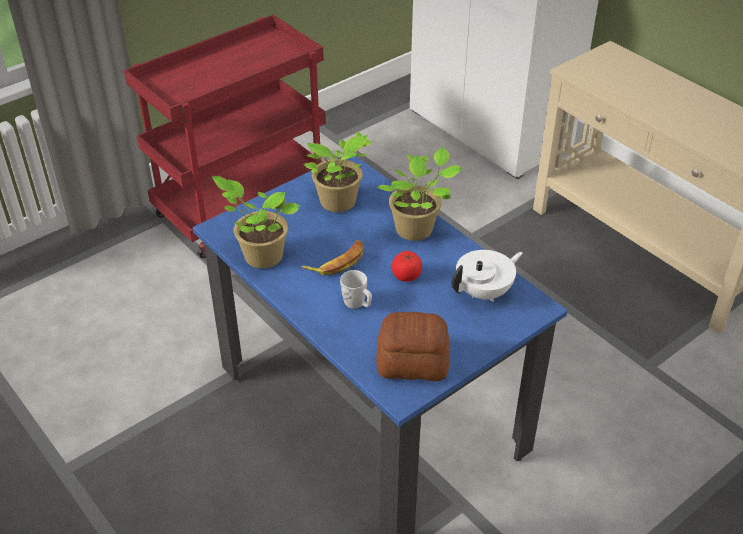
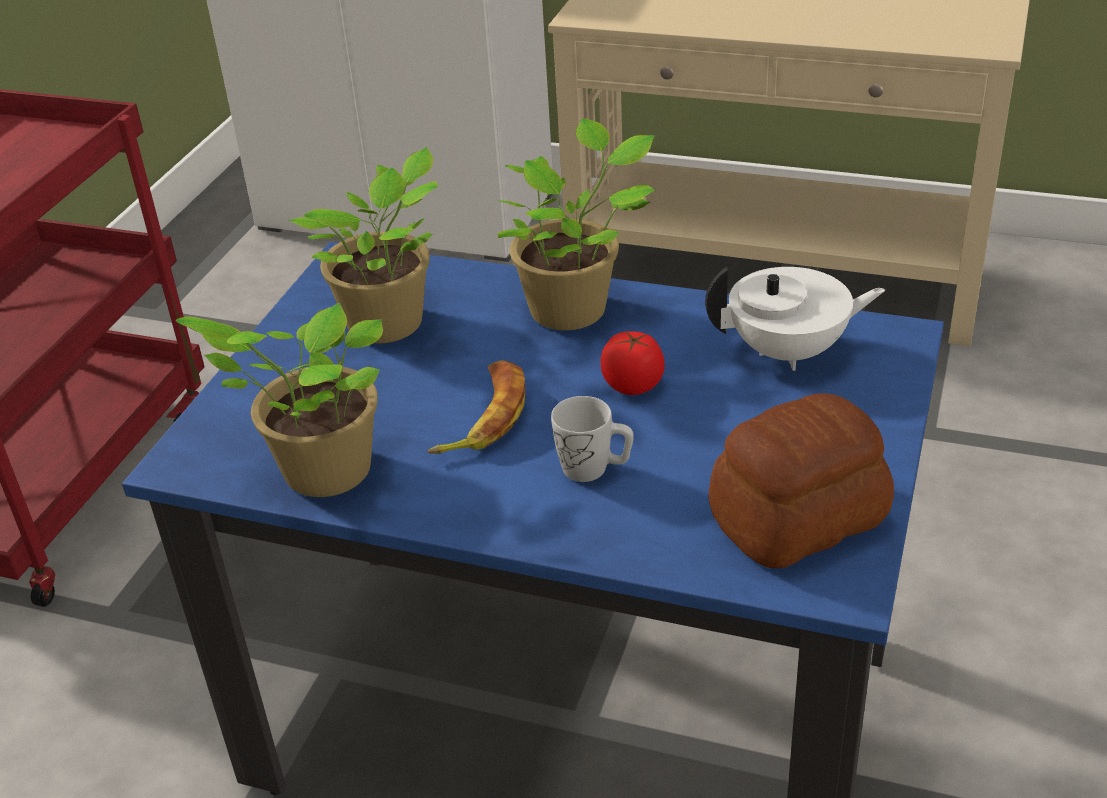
camera: 30 degrees left, 5 degrees down
white teapot [452,250,523,302] -> white teapot turned 60 degrees clockwise [705,267,885,371]

